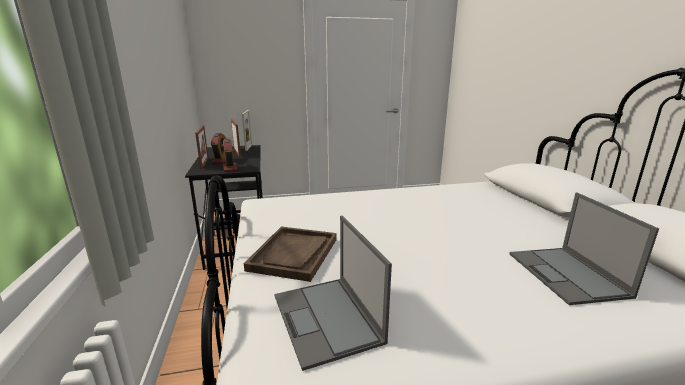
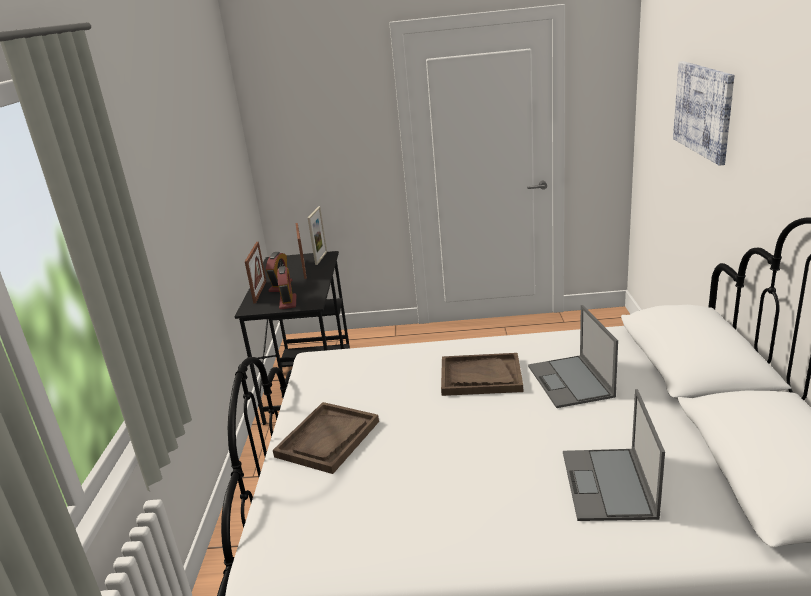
camera: 15 degrees right, 5 degrees up
laptop [274,216,392,371] -> laptop moved to [528,305,618,408]
none -> brown tray [441,353,523,396]
none -> picture [673,61,734,166]

